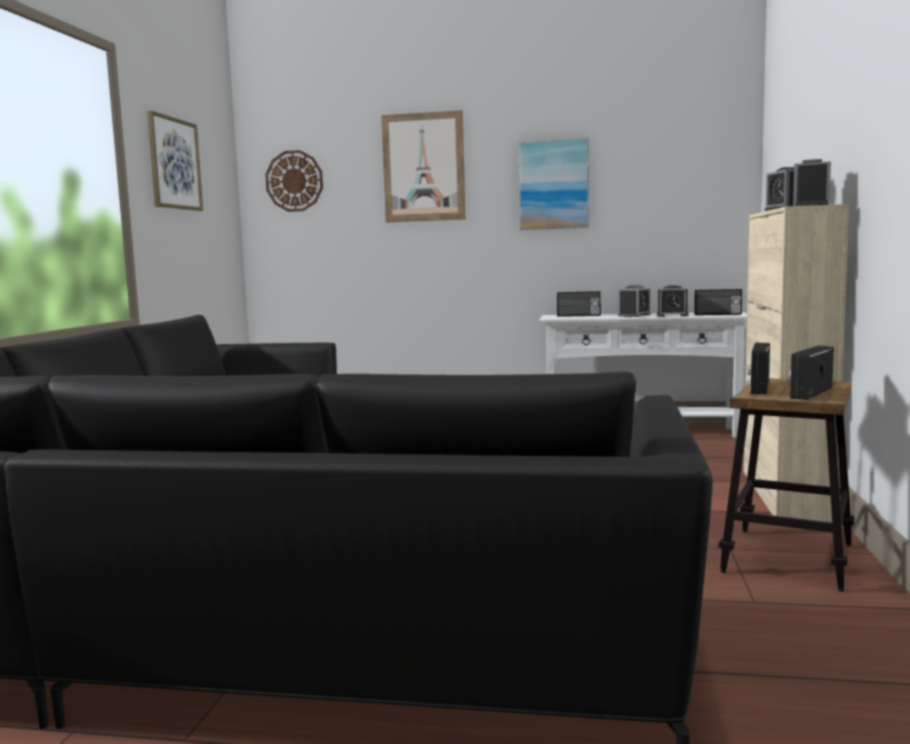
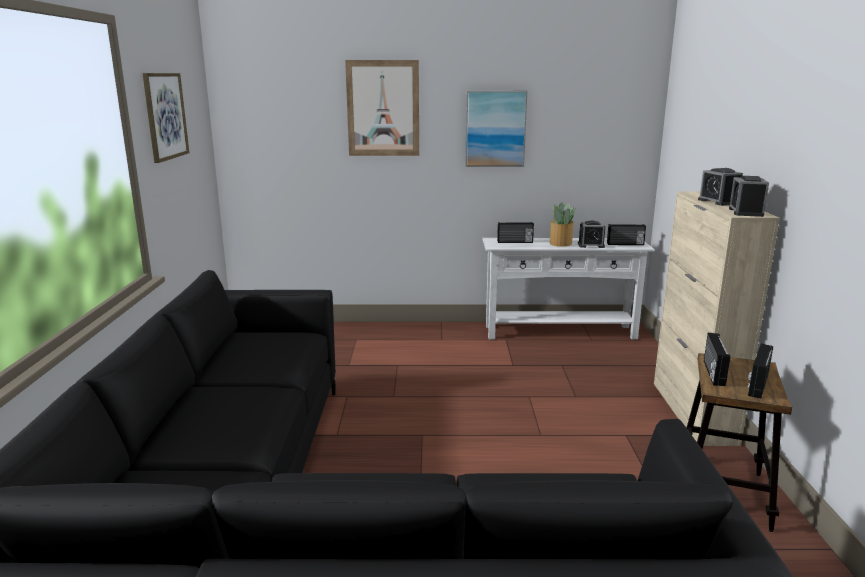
camera: 10 degrees left, 10 degrees up
wall clock [265,150,323,212] -> none
alarm clock [618,286,651,317] -> potted plant [550,202,576,247]

